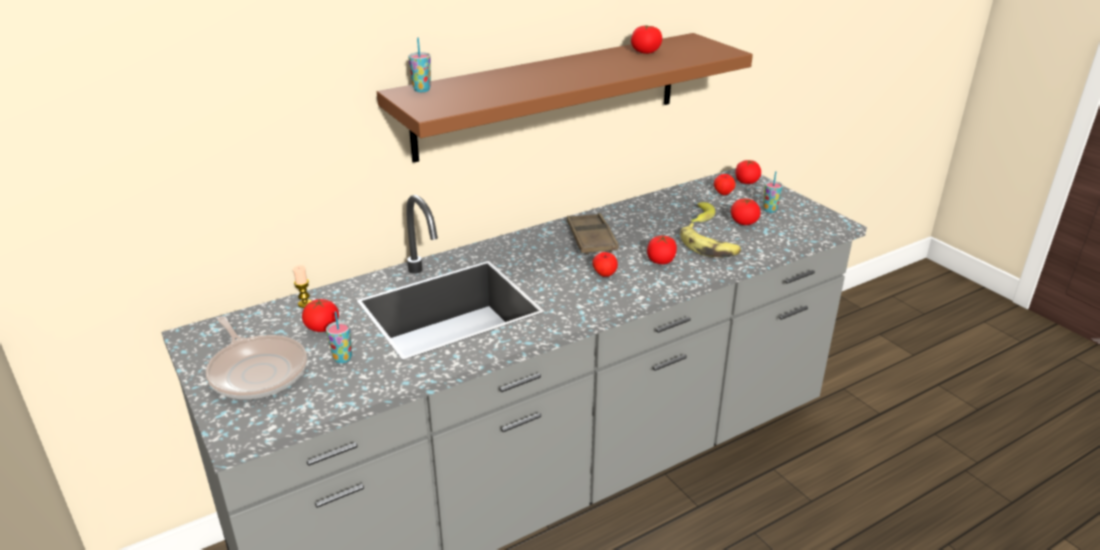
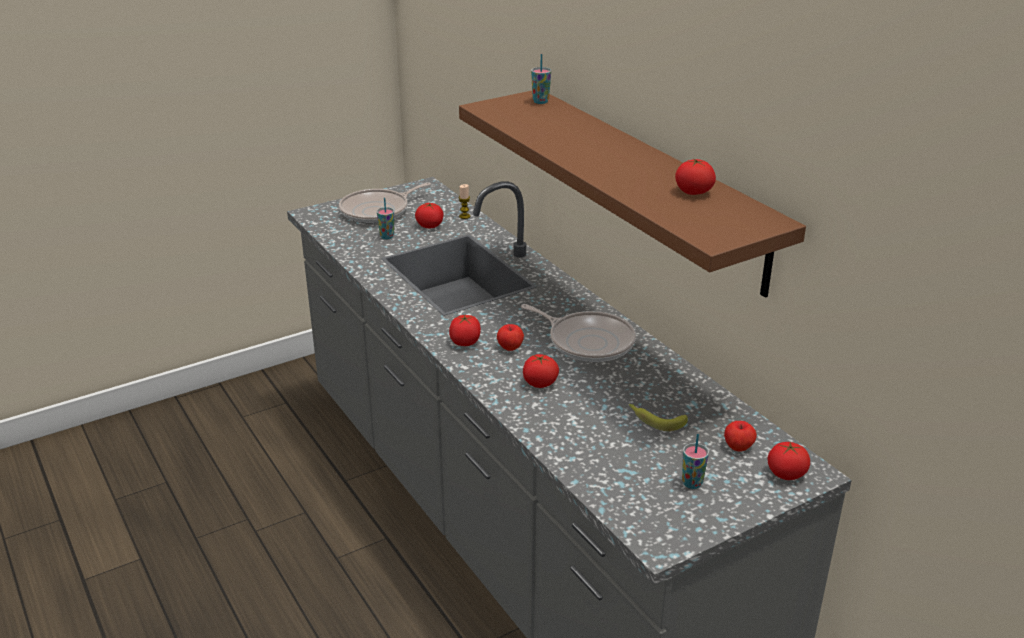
camera: 90 degrees right, 0 degrees up
brown tray [567,213,618,255] -> frying pan [521,304,636,362]
banana [680,223,741,257] -> none
tomato [731,199,761,225] -> tomato moved to [449,315,481,346]

